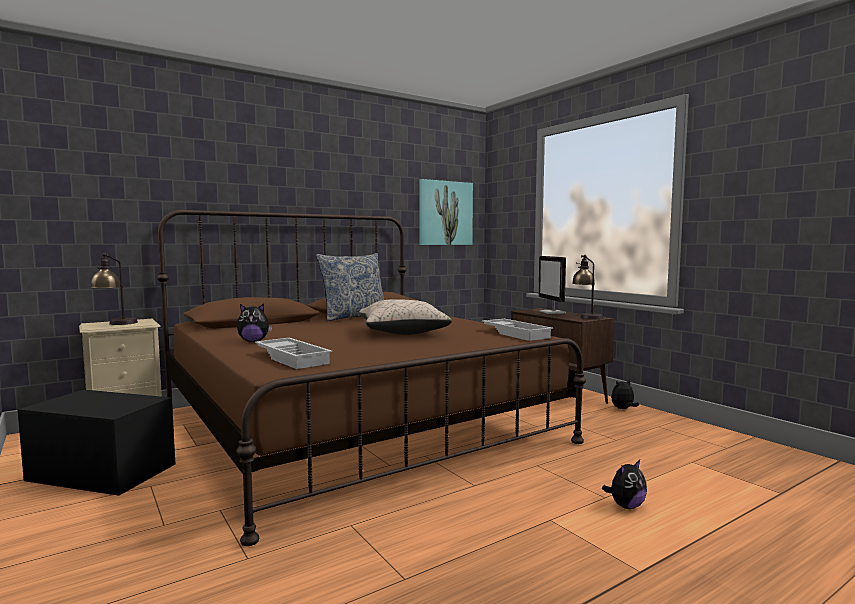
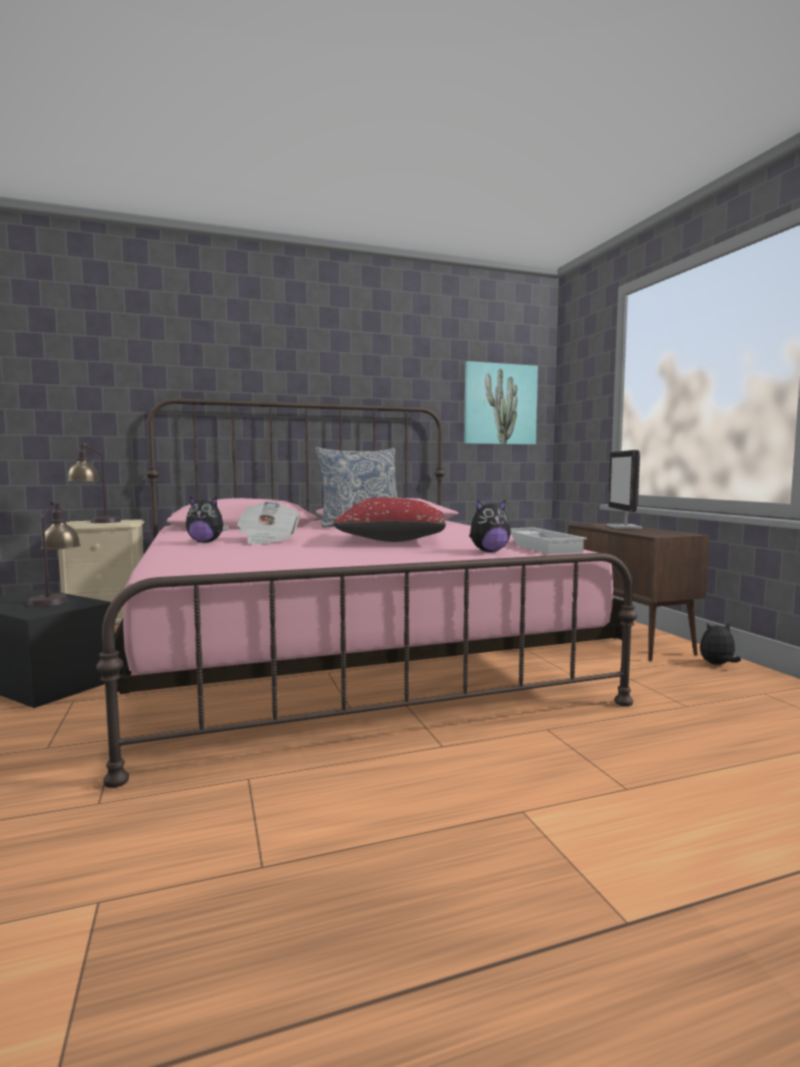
camera: 15 degrees right, 0 degrees up
brown bed [157,210,586,546] -> pink bed [96,398,637,788]
white tray [255,338,332,369] -> none
beige pillow [359,299,452,335] -> red pillow [334,497,446,542]
table lamp [572,255,603,320] -> table lamp moved to [27,501,81,607]
plush toy [602,460,647,509] -> plush toy moved to [469,500,511,552]
none -> newspaper [236,501,301,545]

